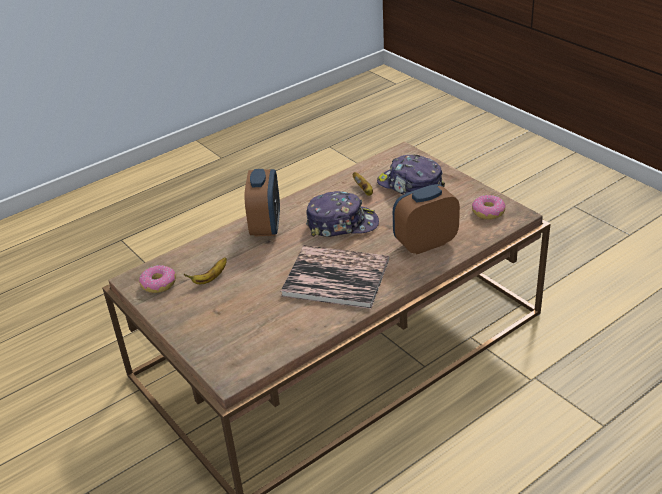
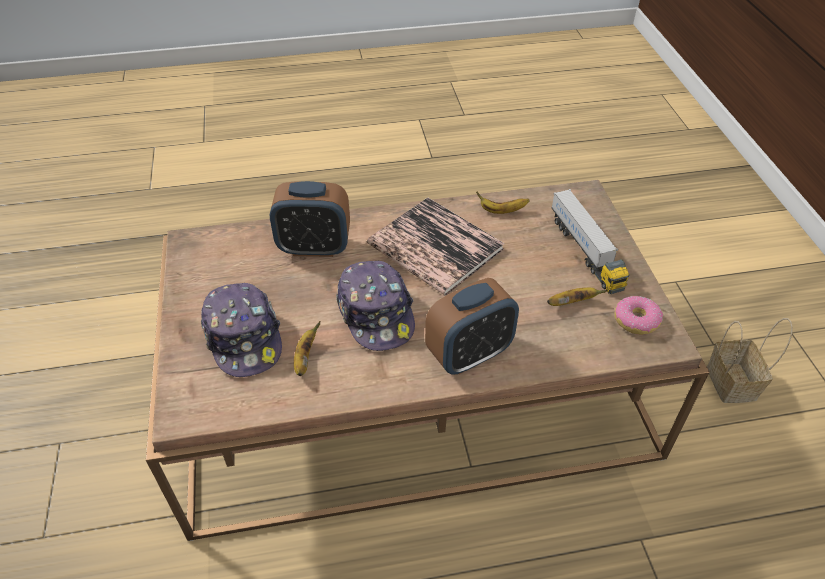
camera: 155 degrees left, 10 degrees up
alarm clock [245,169,280,237] -> alarm clock turned 150 degrees counterclockwise [425,278,519,374]
cap [306,191,379,237] -> cap turned 135 degrees counterclockwise [336,261,415,351]
donut [472,195,505,219] -> none
none -> banana [476,192,530,214]
none -> toy truck [551,189,629,294]
none -> basket [707,318,793,403]

